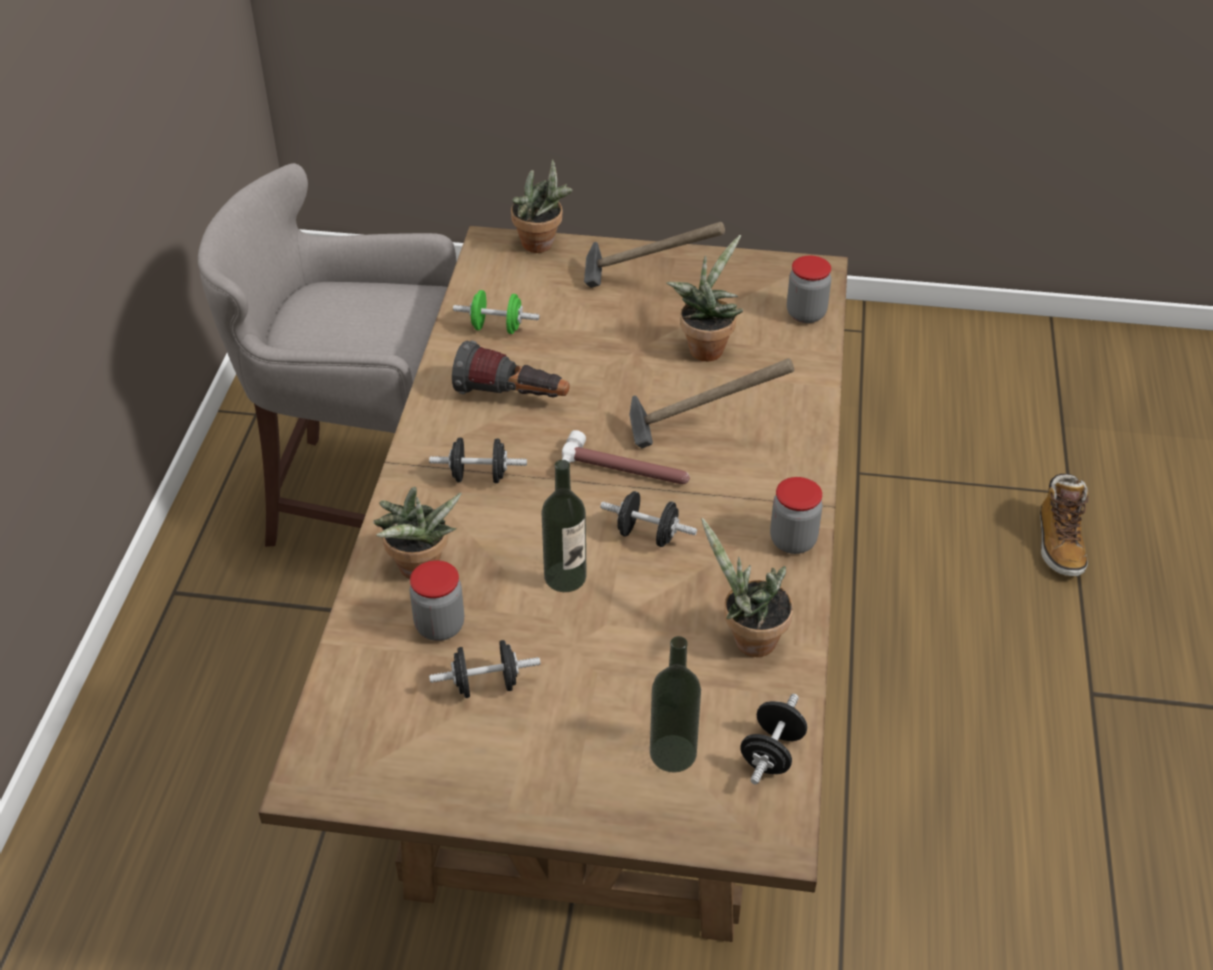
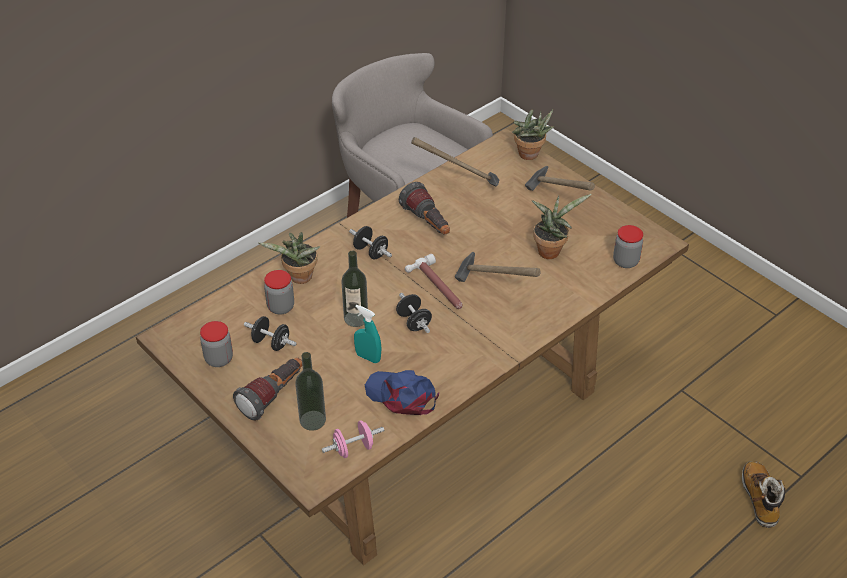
camera: 40 degrees right, 0 degrees up
green dumbbell [453,290,539,334] -> hammer [411,137,499,186]
potted plant [701,518,793,657] -> blue cap [365,370,439,415]
black dumbbell [740,694,807,784] -> pink dumbbell [322,420,384,458]
jar [770,477,823,554] -> jar moved to [200,321,233,367]
boot [1040,474,1089,576] -> boot turned 135 degrees clockwise [742,461,785,528]
none -> flashlight [233,357,302,421]
none -> turquoise spray bottle [354,305,382,363]

